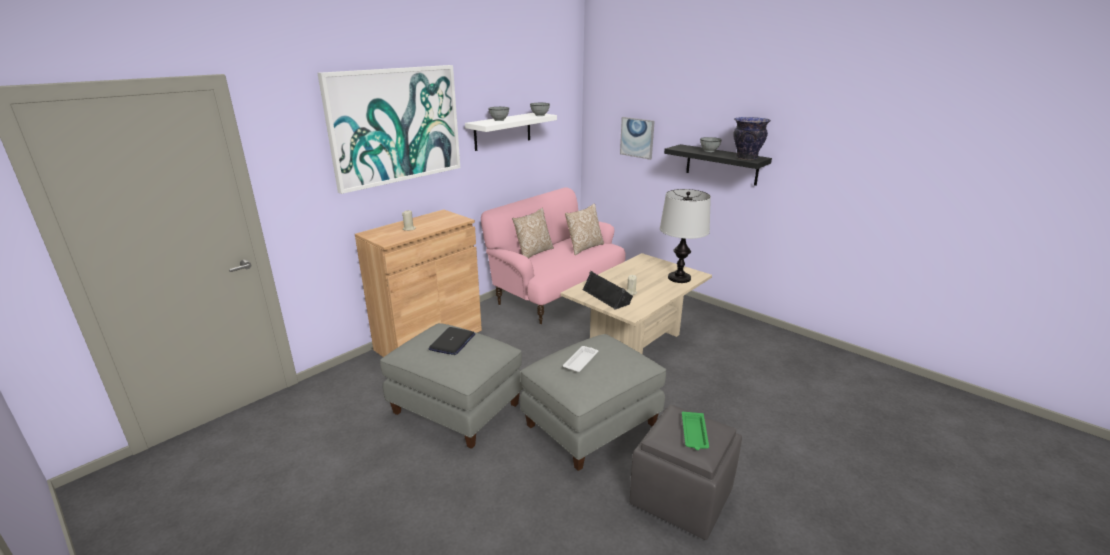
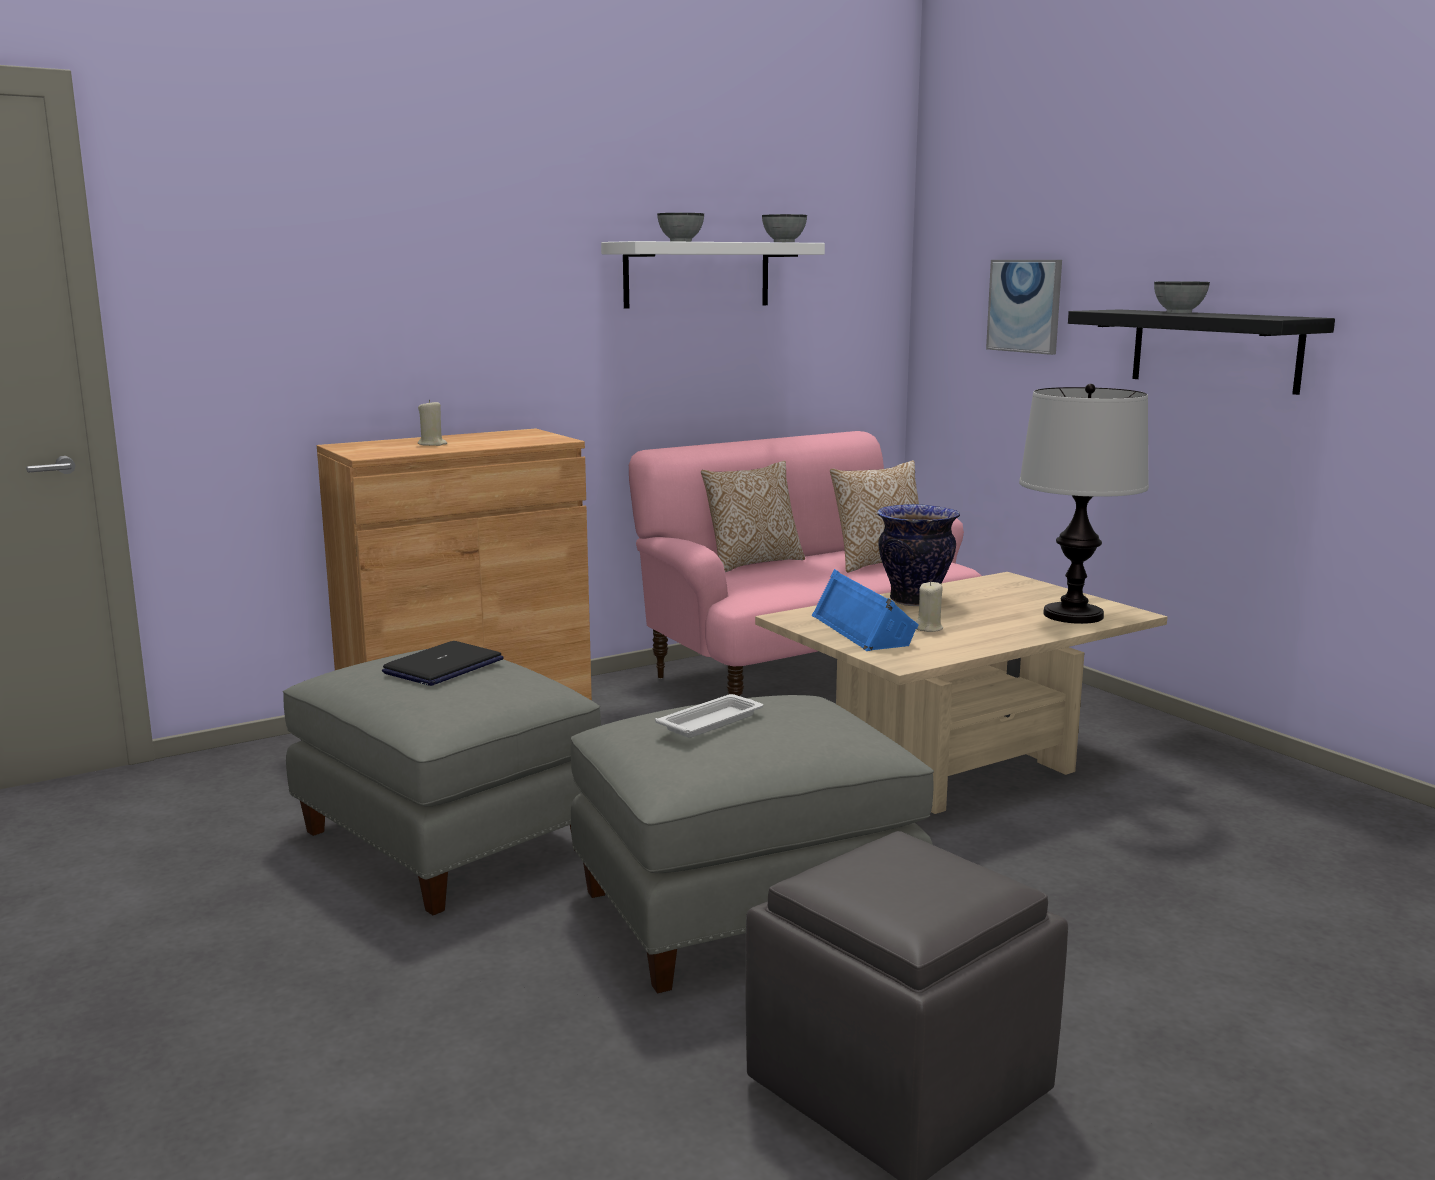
camera: 15 degrees right, 10 degrees down
picture [318,65,460,194] -> none
black speaker [583,271,633,310] -> blue speaker [811,569,918,651]
green tray [682,412,709,450] -> none
vase [733,117,771,160] -> vase moved to [877,504,960,606]

